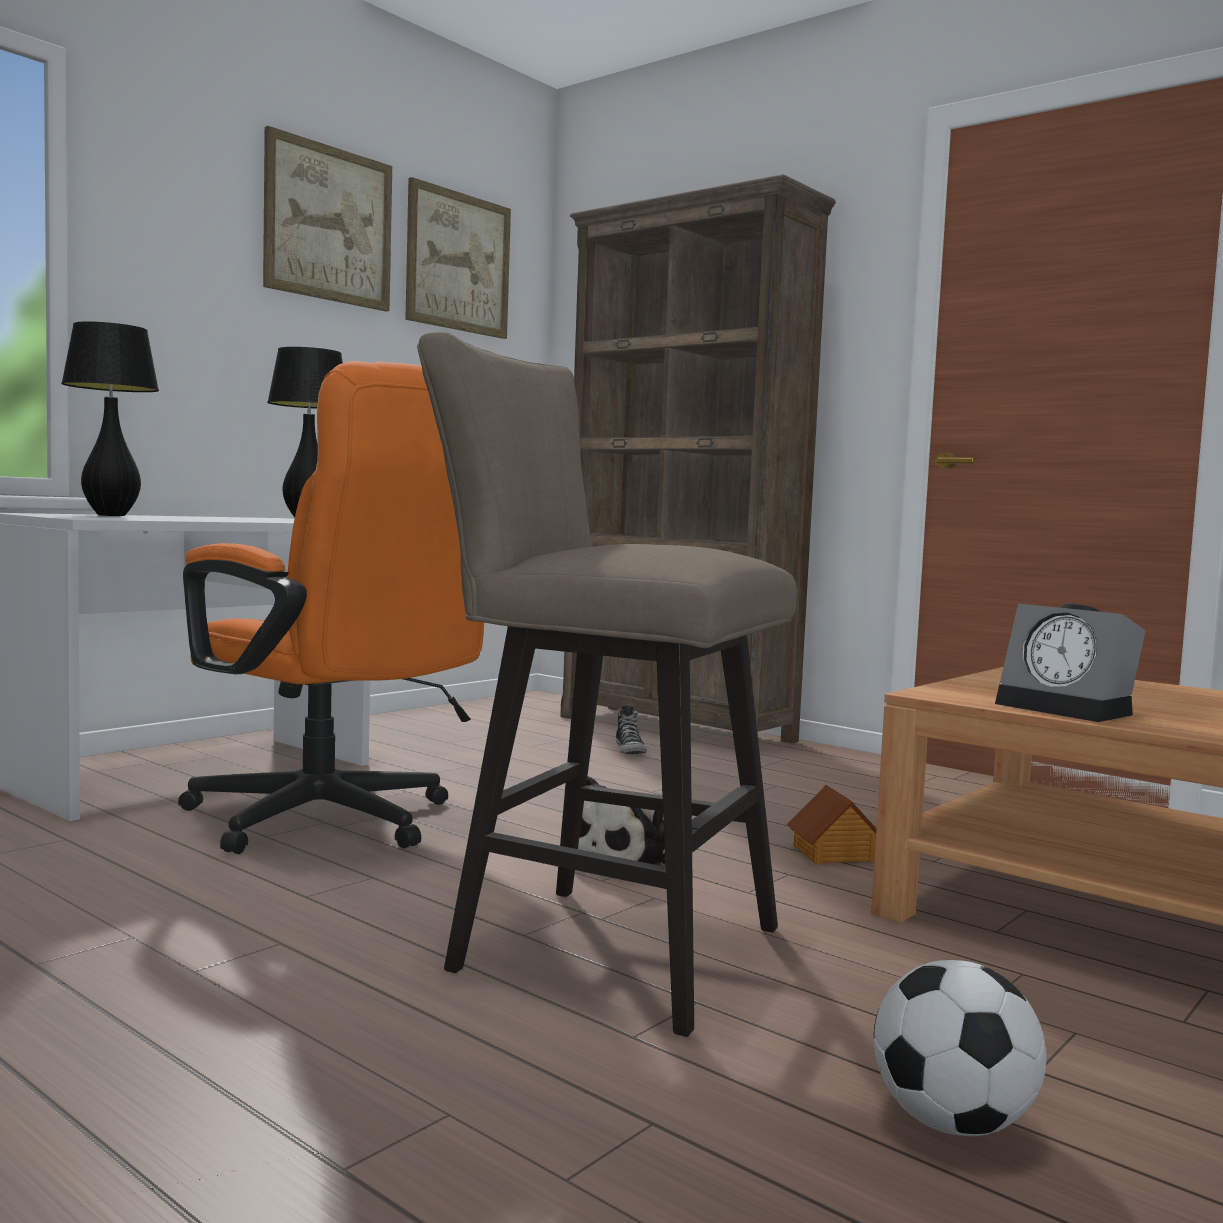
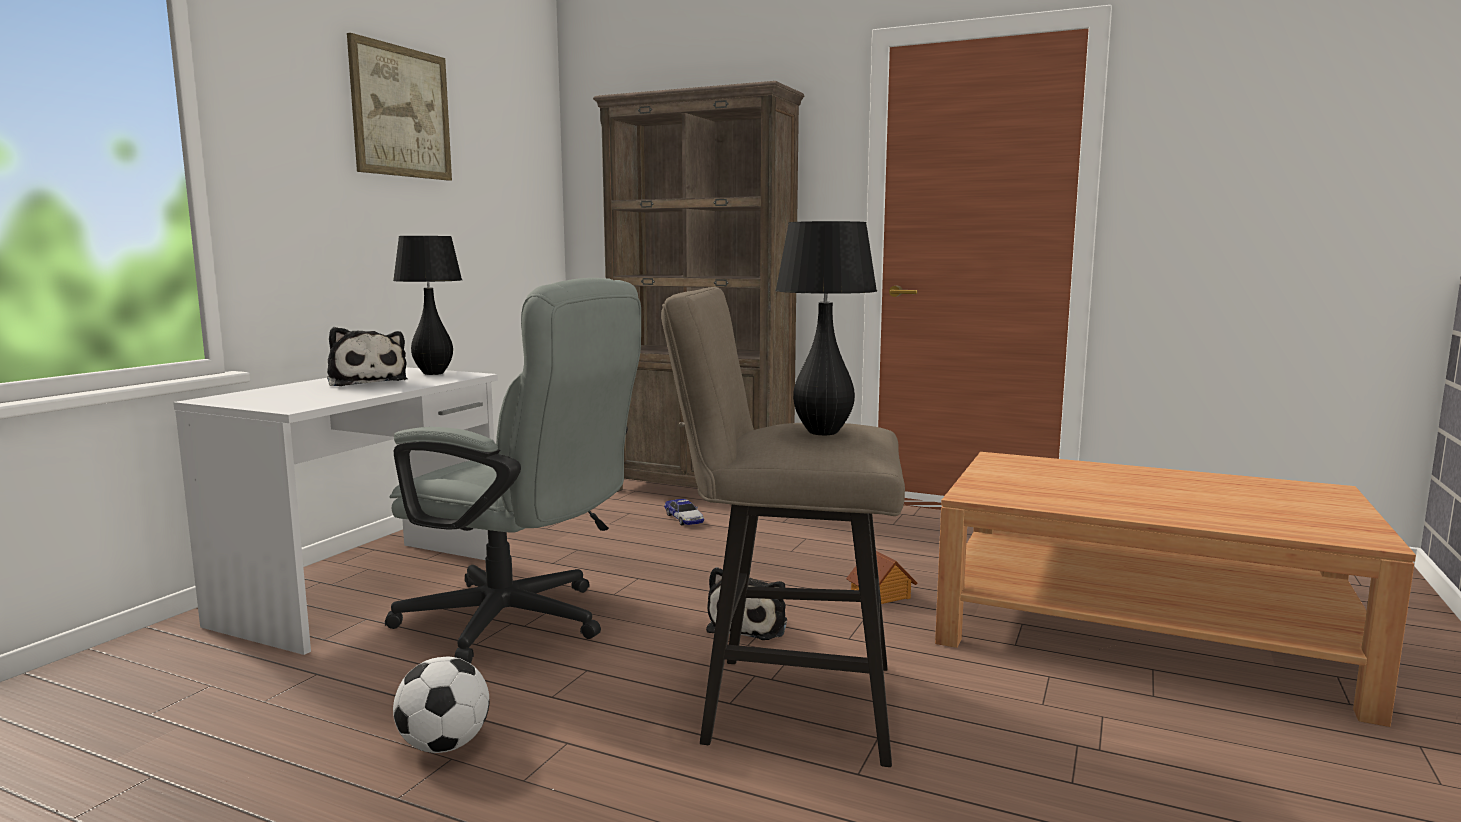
camera: 15 degrees left, 5 degrees up
black table lamp [61,321,159,516] -> black table lamp moved to [775,221,877,435]
orange office chair [178,361,484,854] -> grey office chair [385,278,641,664]
picture [405,177,511,339] -> none
shoe [616,704,647,754] -> toy car [664,499,704,525]
football [874,960,1047,1136] -> football moved to [393,657,489,753]
alarm clock [995,603,1146,722] -> none
none -> plush toy [327,327,407,386]

